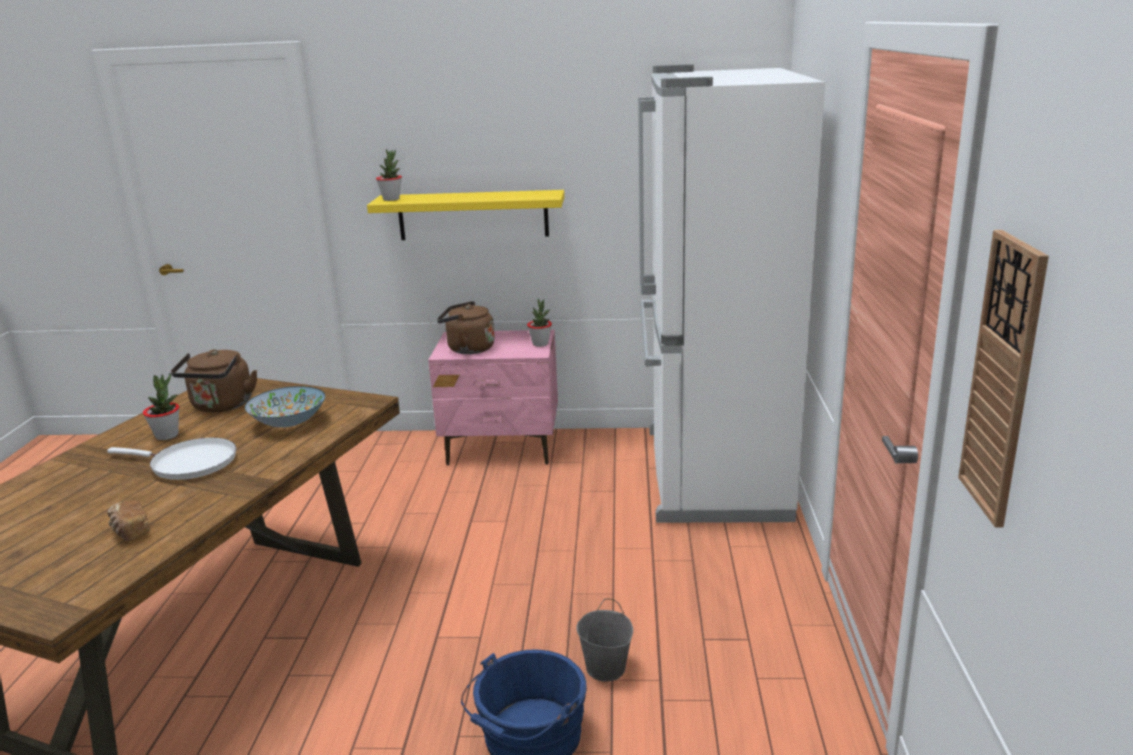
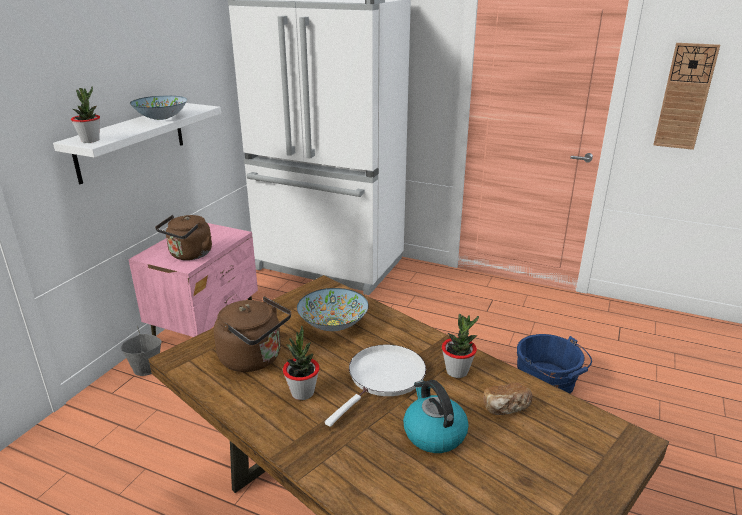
camera: 70 degrees left, 5 degrees up
yellow shelf [367,190,565,240] -> white shelf [53,103,221,184]
potted plant [527,299,552,347] -> potted plant moved to [442,314,479,378]
grey bucket [576,599,633,682] -> grey bucket moved to [121,325,162,376]
none -> bowl [130,96,187,120]
none -> kettle [403,380,469,453]

